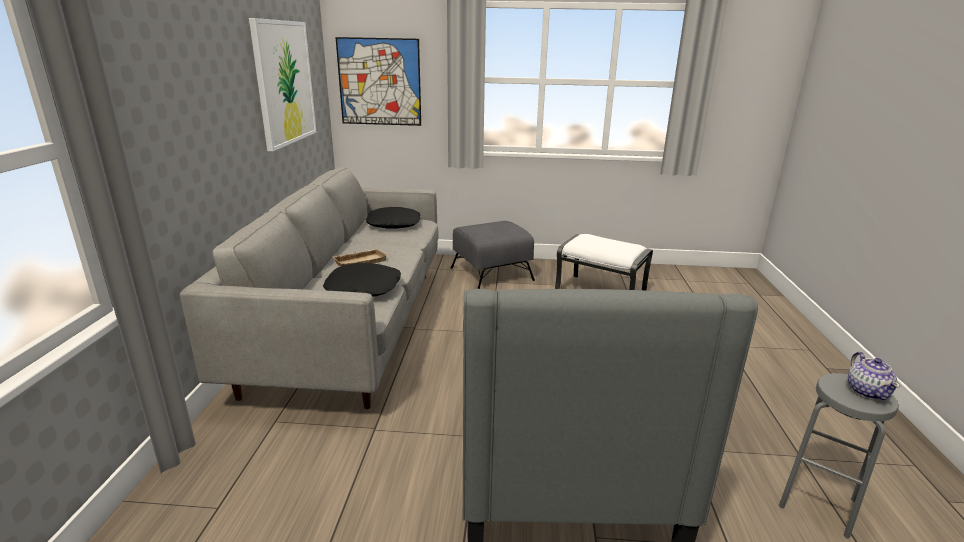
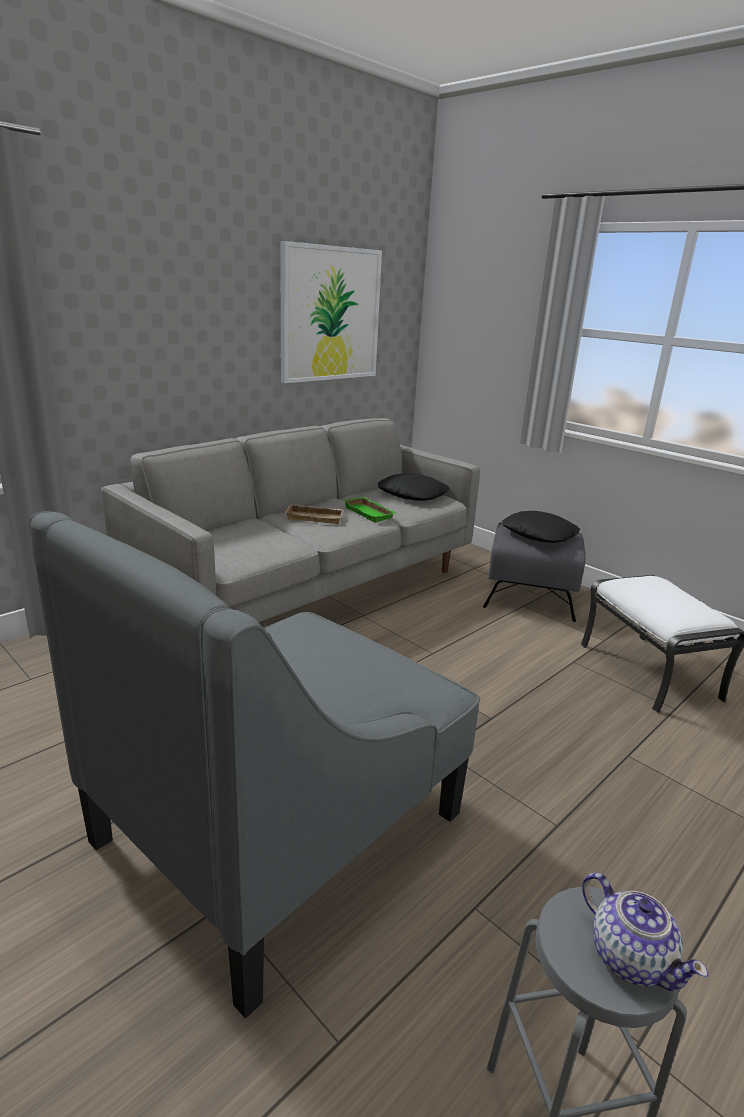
camera: 40 degrees right, 0 degrees up
black pillow [323,263,401,296] -> black pillow moved to [503,511,580,543]
picture [335,37,421,126] -> none
teapot [848,352,900,400] -> teapot turned 75 degrees counterclockwise [582,873,708,991]
none -> green tray [343,497,396,523]

